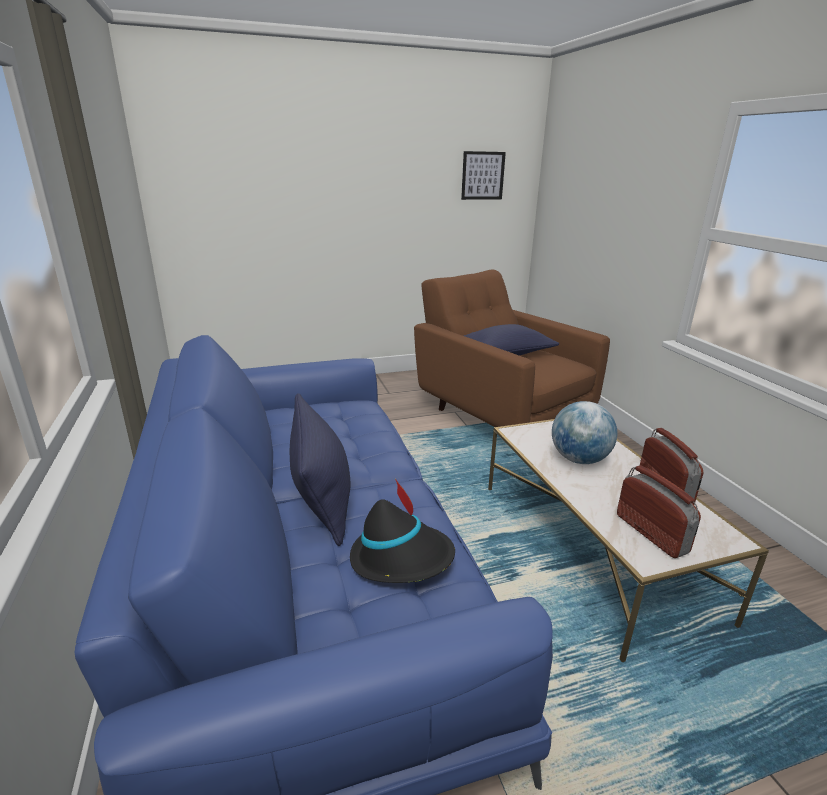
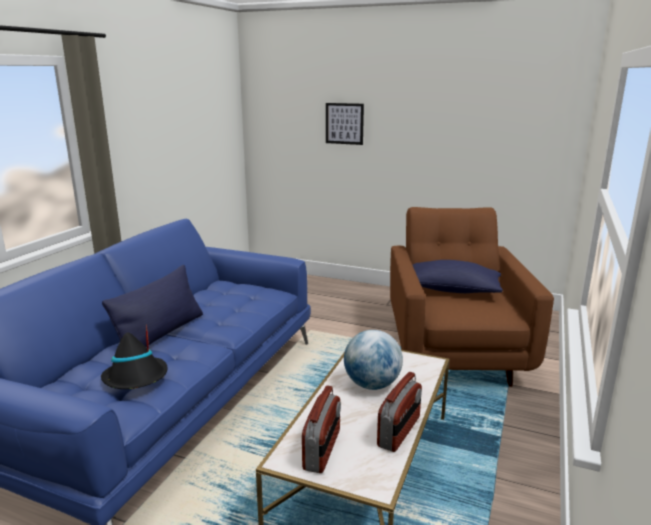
camera: 40 degrees right, 5 degrees down
picture [461,151,506,200] -> picture moved to [326,103,364,145]

